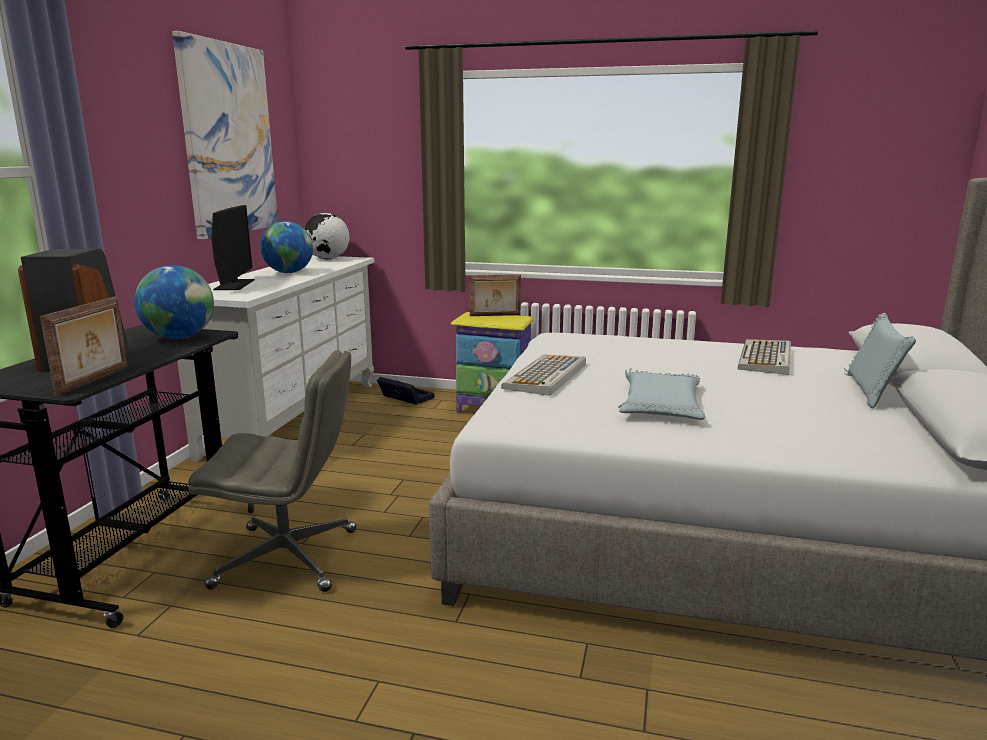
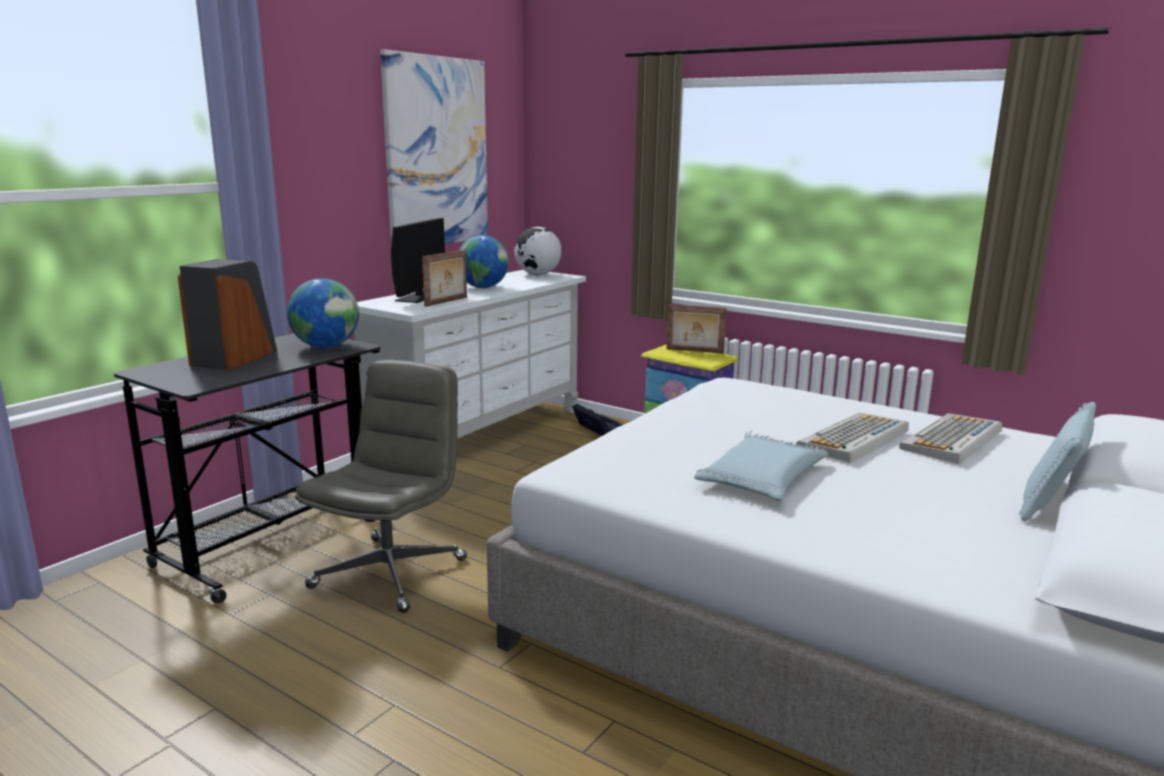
camera: 20 degrees right, 0 degrees up
picture frame [40,296,128,396] -> picture frame moved to [422,250,467,307]
grey office chair [188,350,356,592] -> grey office chair turned 90 degrees counterclockwise [295,360,467,613]
keyboard [501,354,586,396] -> keyboard moved to [796,413,909,463]

